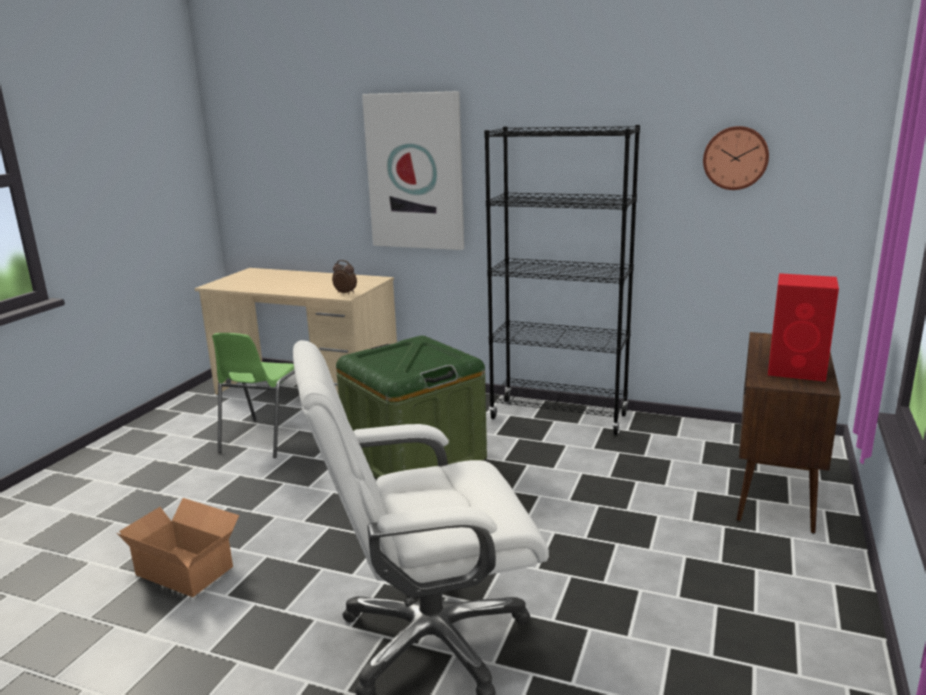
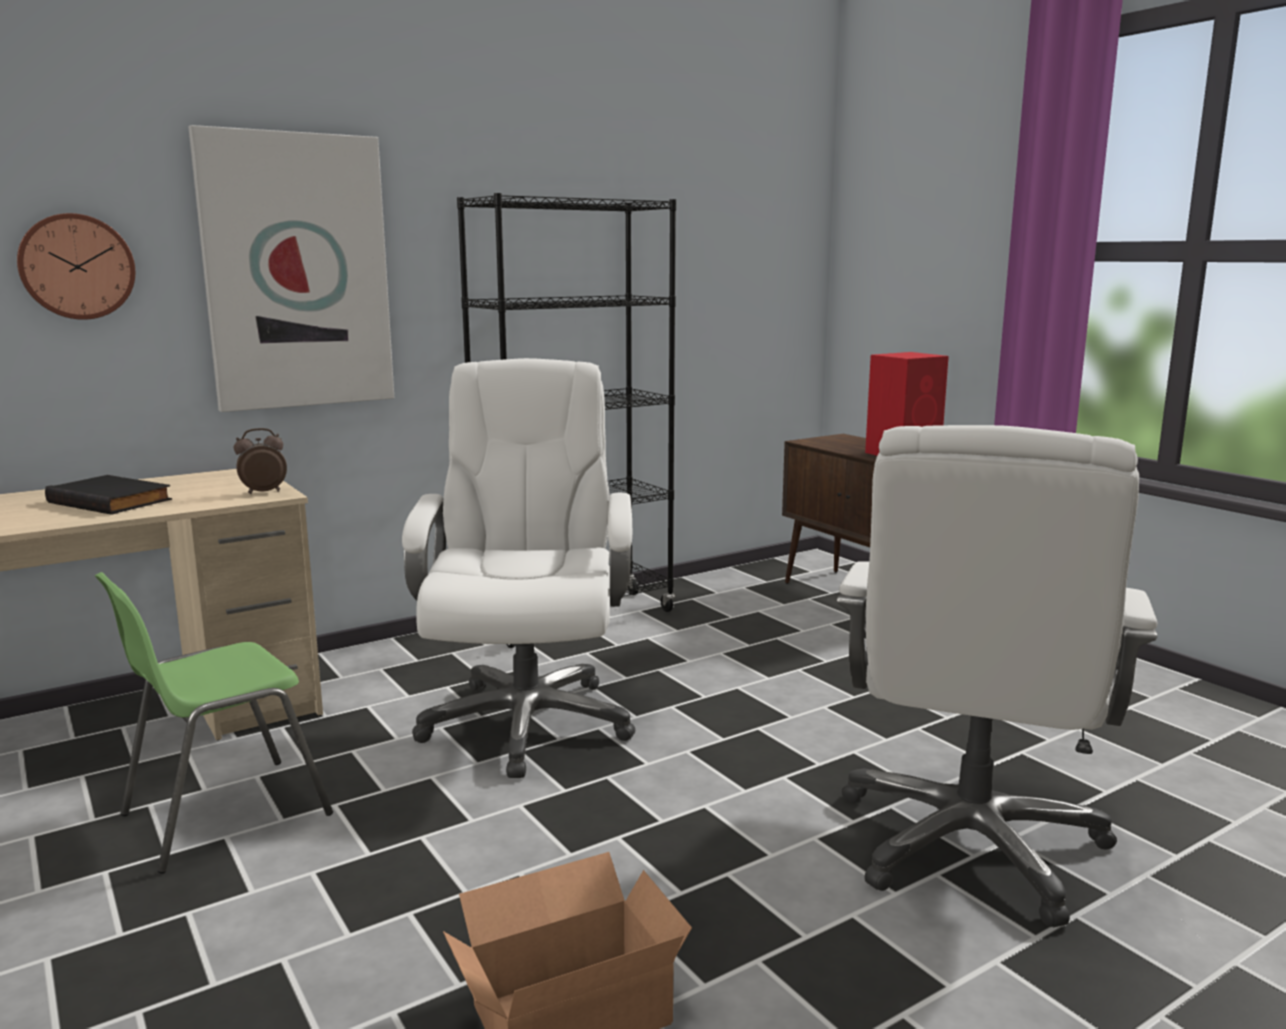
camera: 55 degrees left, 5 degrees down
green chair [212,333,295,458] -> green chair turned 90 degrees clockwise [95,572,333,873]
green storage box [336,336,487,480] -> white office chair [402,358,635,778]
wall clock [703,126,769,190] -> wall clock moved to [17,213,135,320]
none -> black book [45,475,172,515]

